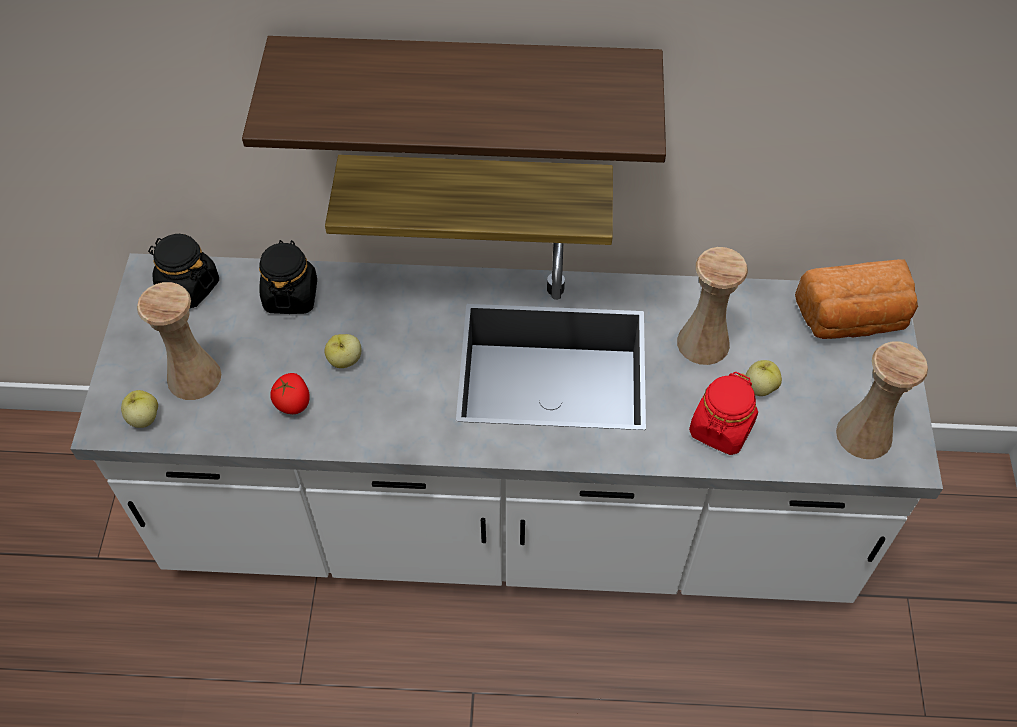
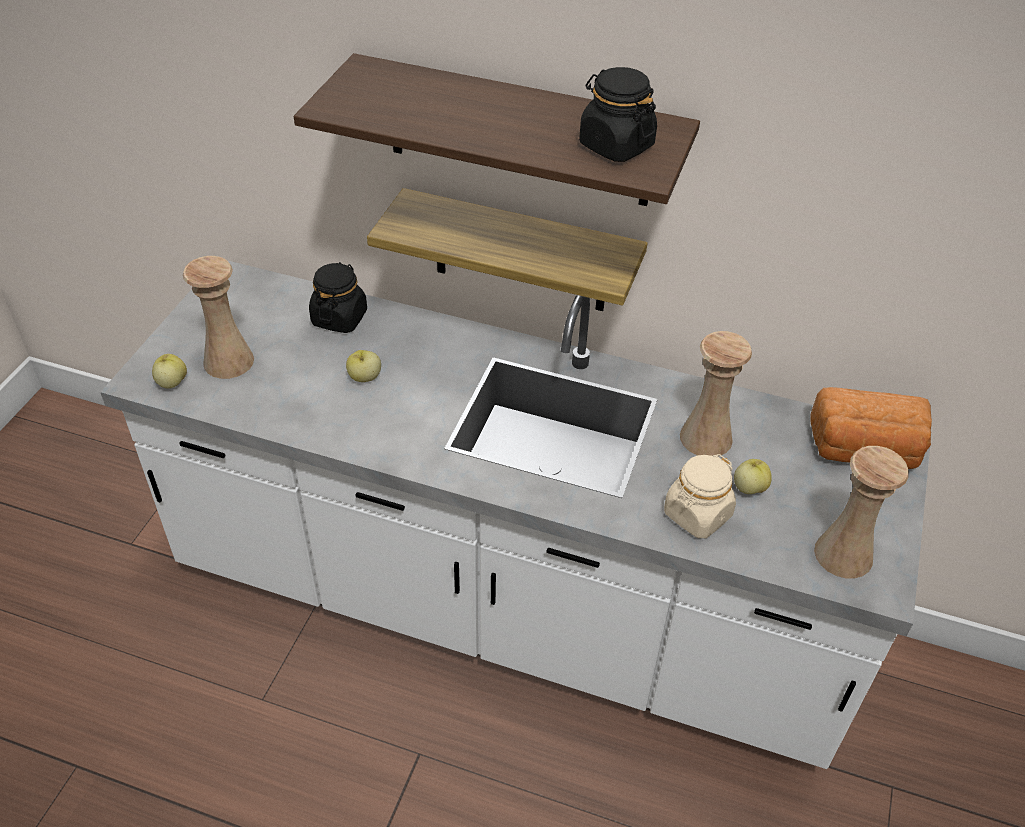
camera: 15 degrees right, 10 degrees down
black jar [148,234,219,309] -> black jar moved to [579,67,657,162]
tomato [271,373,310,414] -> none
red jar [689,372,758,455] -> beige jar [664,454,736,538]

